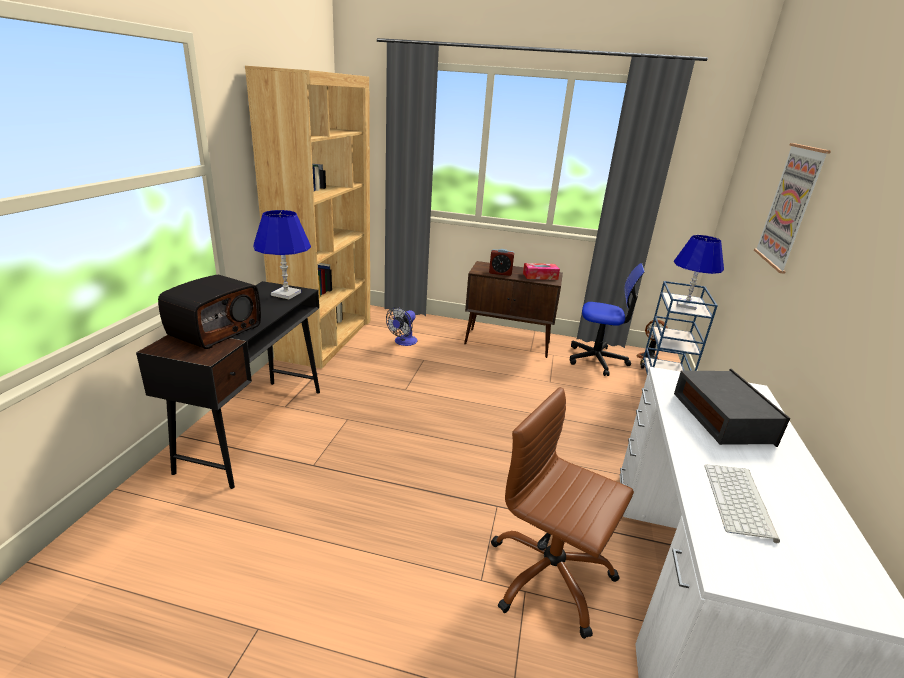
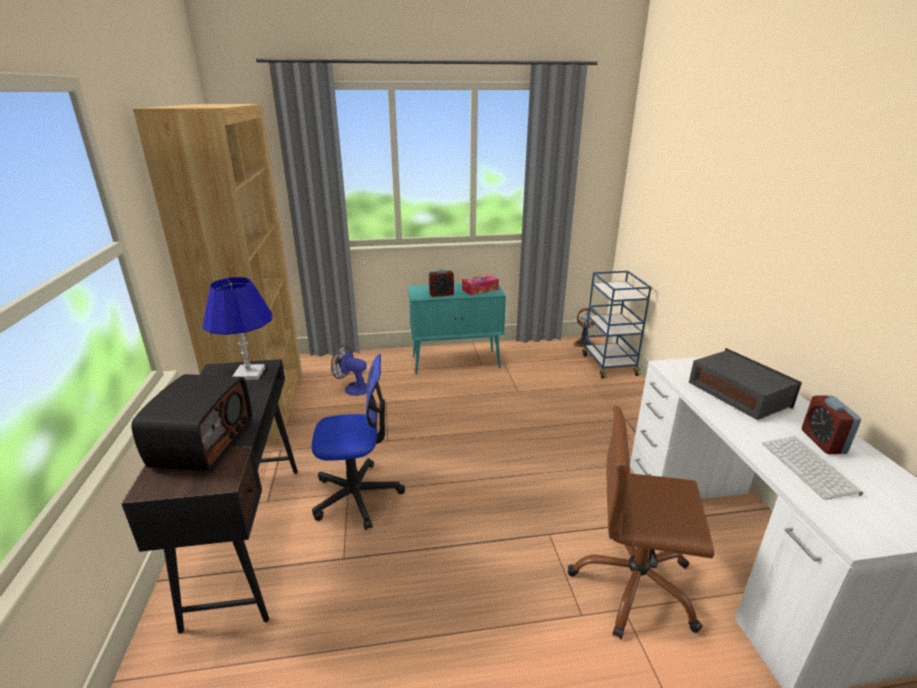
camera: 20 degrees left, 0 degrees up
fan [386,307,417,346] -> fan turned 105 degrees clockwise [331,345,367,396]
brown cabinet [464,261,563,358] -> turquoise cabinet [408,283,506,374]
office chair [569,263,645,376] -> office chair moved to [312,354,405,530]
blue table lamp [674,235,724,310] -> none
picture [754,143,831,274] -> none
none -> alarm clock [802,395,861,454]

